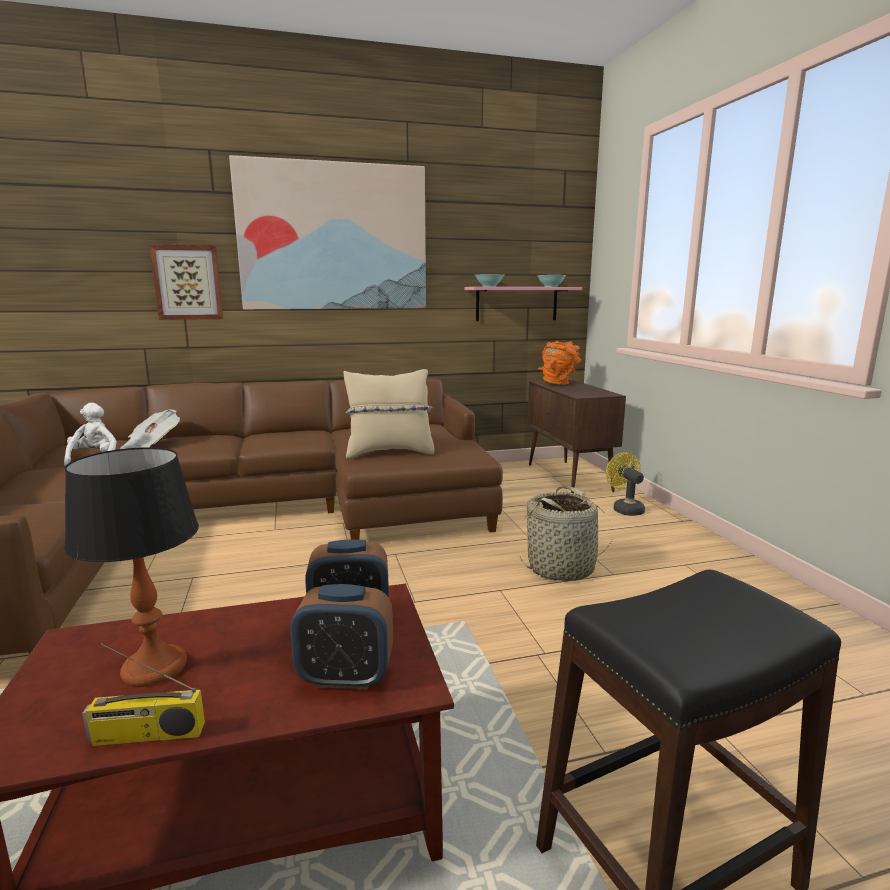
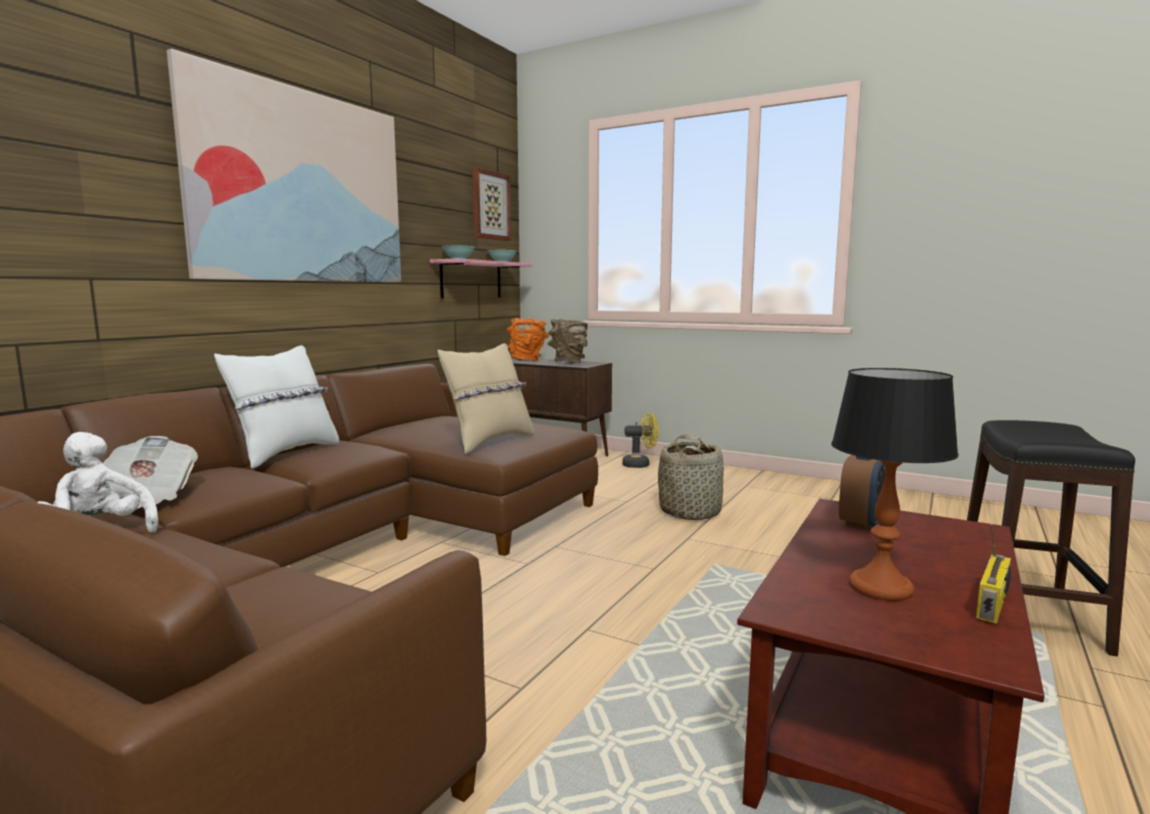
camera: 45 degrees left, 5 degrees down
picture [149,244,223,320] -> picture moved to [472,167,511,241]
alarm clock [290,584,393,689] -> none
yellow fan [606,452,645,516] -> yellow fan turned 150 degrees clockwise [622,413,659,468]
none -> white pillow [214,346,339,468]
none -> brown vase [547,319,588,364]

